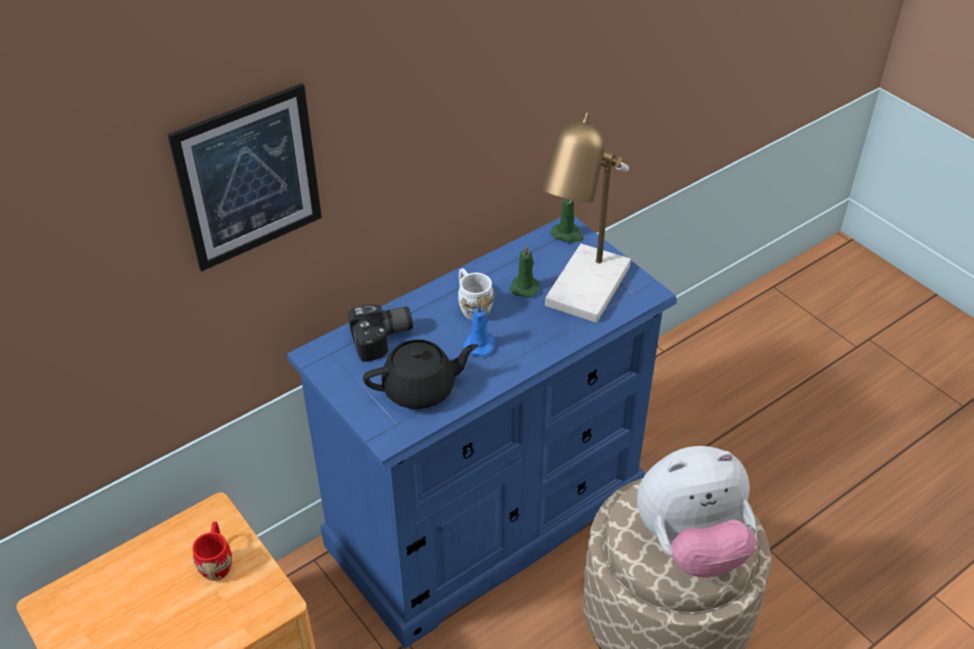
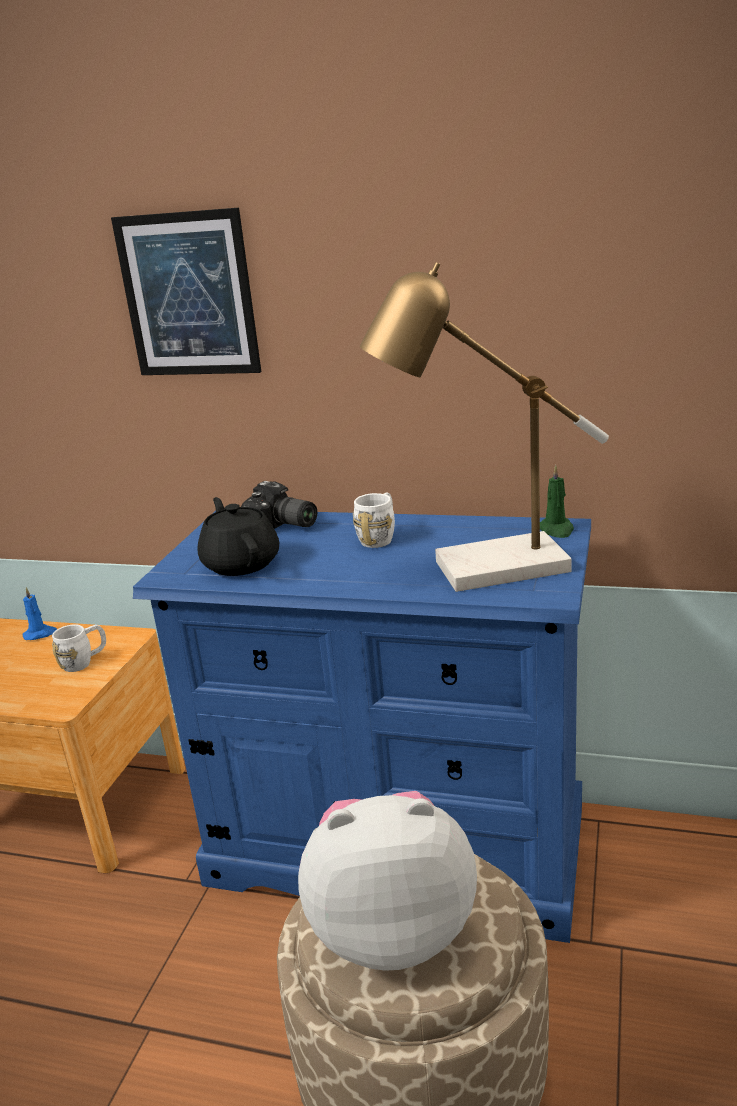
camera: 55 degrees right, 20 degrees down
red mug [192,522,232,581] -> white mug [52,624,106,672]
black teapot [363,339,478,409] -> black teapot turned 150 degrees counterclockwise [197,497,279,576]
blue candle [463,302,495,356] -> blue candle moved to [23,587,57,640]
green candle [510,244,539,298] -> none
plush toy [637,446,756,578] -> plush toy turned 135 degrees clockwise [298,791,477,971]

